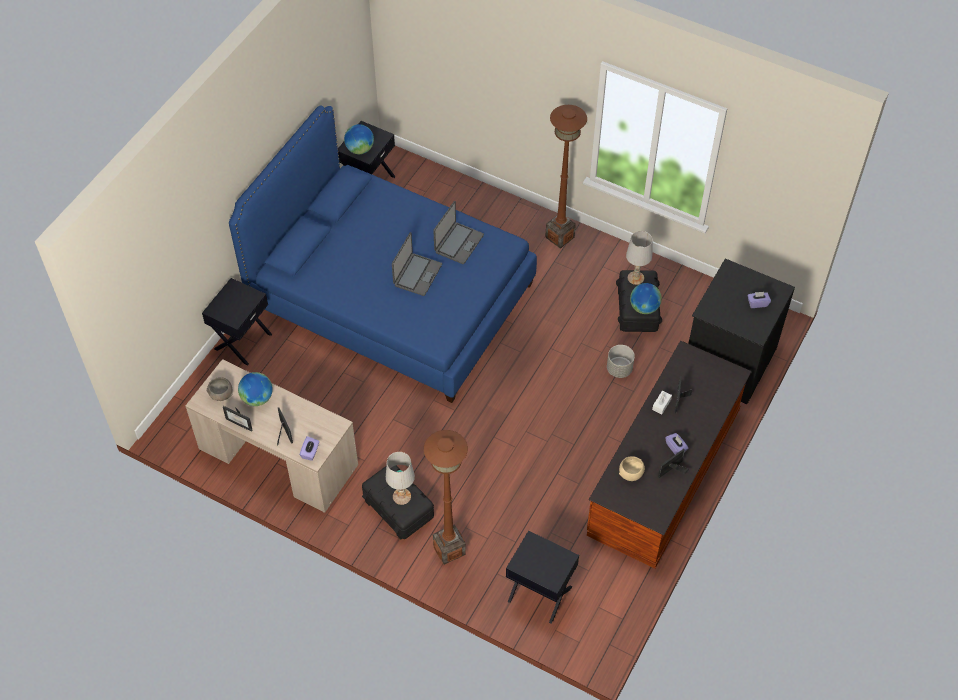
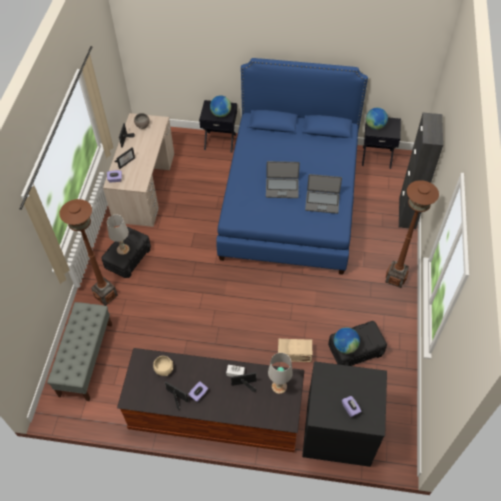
camera: 70 degrees right, 0 degrees up
globe [238,372,273,406] -> globe moved to [210,95,231,117]
black nightstand [506,531,579,624] -> grey bench [47,302,112,401]
grey planter [607,345,635,378] -> beige storage box [278,339,312,362]
white table lamp [626,231,653,285] -> white table lamp moved to [268,353,293,394]
none -> black cabinet [399,113,443,229]

